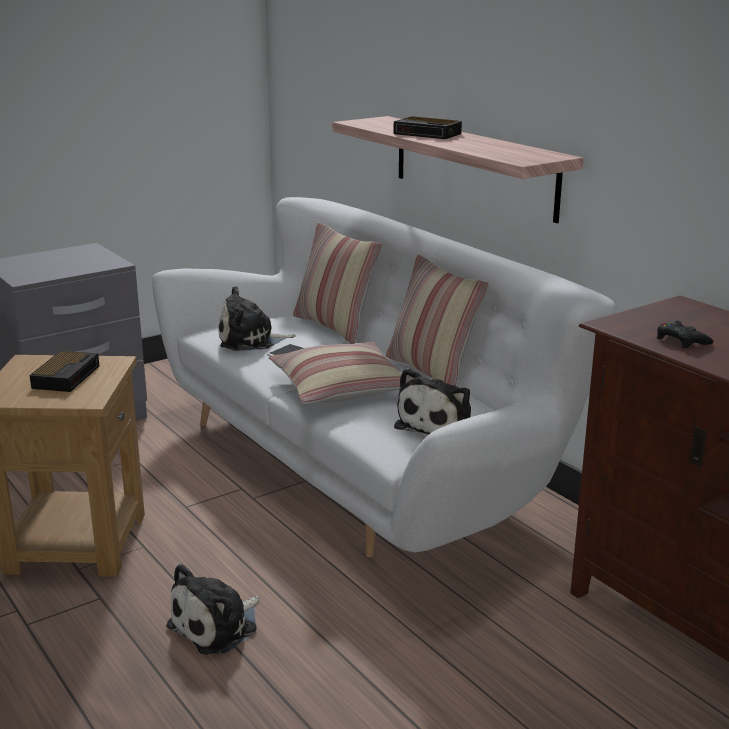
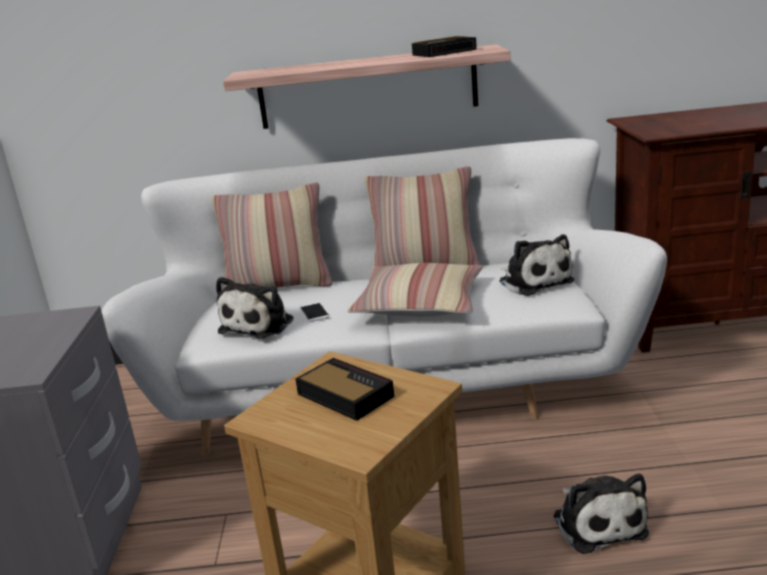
camera: 55 degrees left, 0 degrees up
alarm clock [394,116,462,139] -> alarm clock moved to [412,36,477,57]
black game controller [657,321,713,348] -> none

